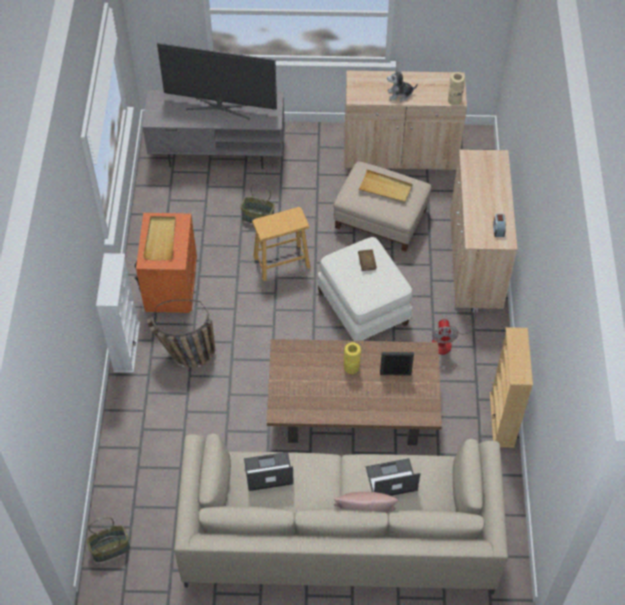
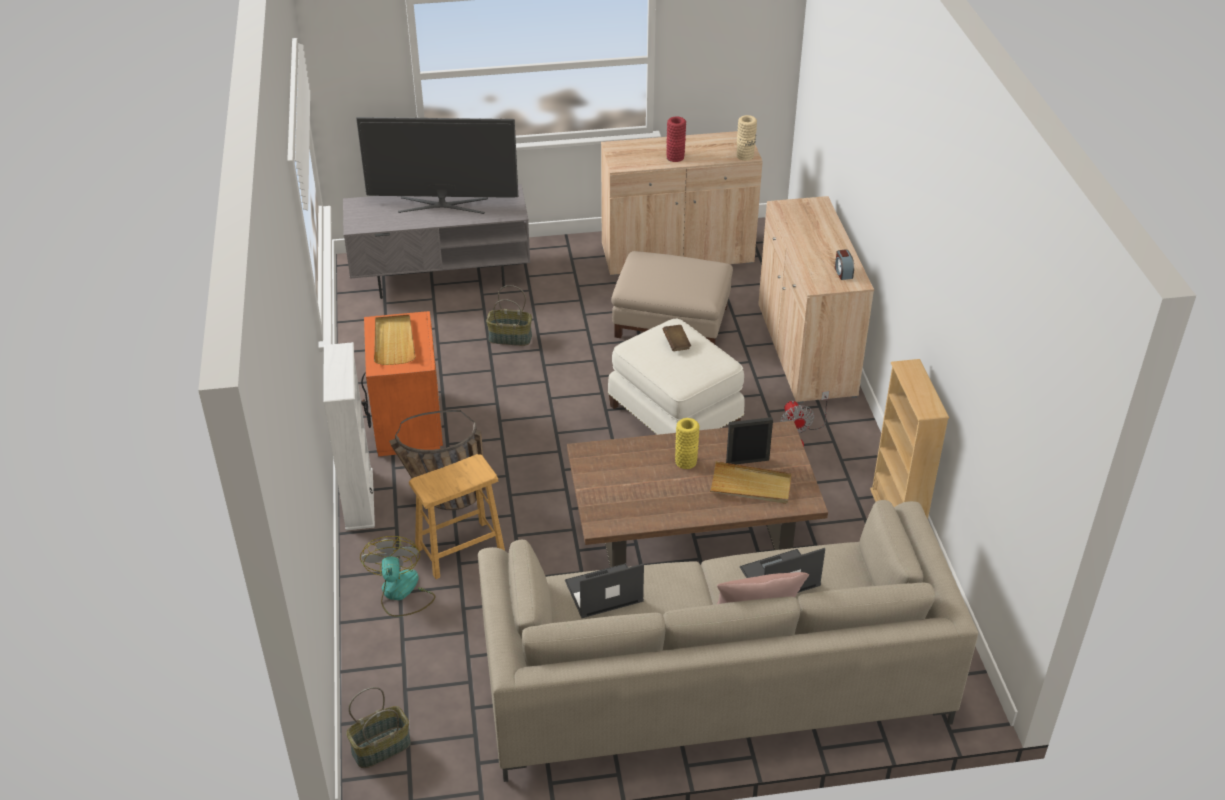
camera: 10 degrees left, 15 degrees down
brown stool [252,207,310,281] -> brown stool moved to [409,454,505,579]
beige tray [358,169,413,204] -> beige tray moved to [710,461,792,504]
plush toy [387,67,418,102] -> red vase [666,116,686,162]
none -> fan [360,536,435,617]

